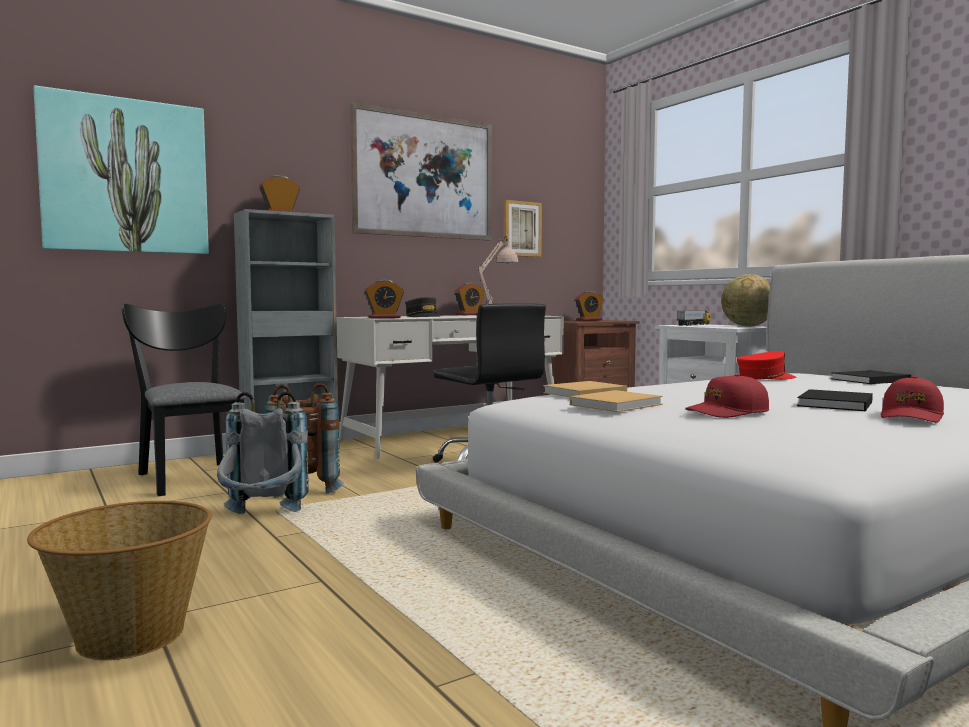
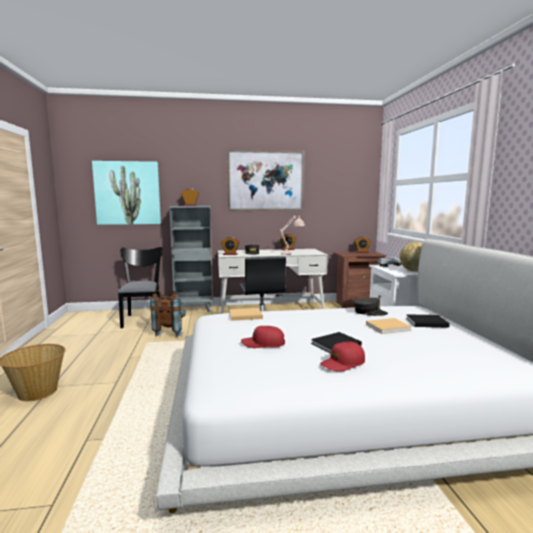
camera: 25 degrees right, 5 degrees up
grey backpack [217,391,309,514] -> none
picture [504,200,542,257] -> none
beige book [570,390,663,412] -> beige book moved to [366,318,412,334]
red cap [737,351,797,380] -> grey cap [353,298,388,316]

